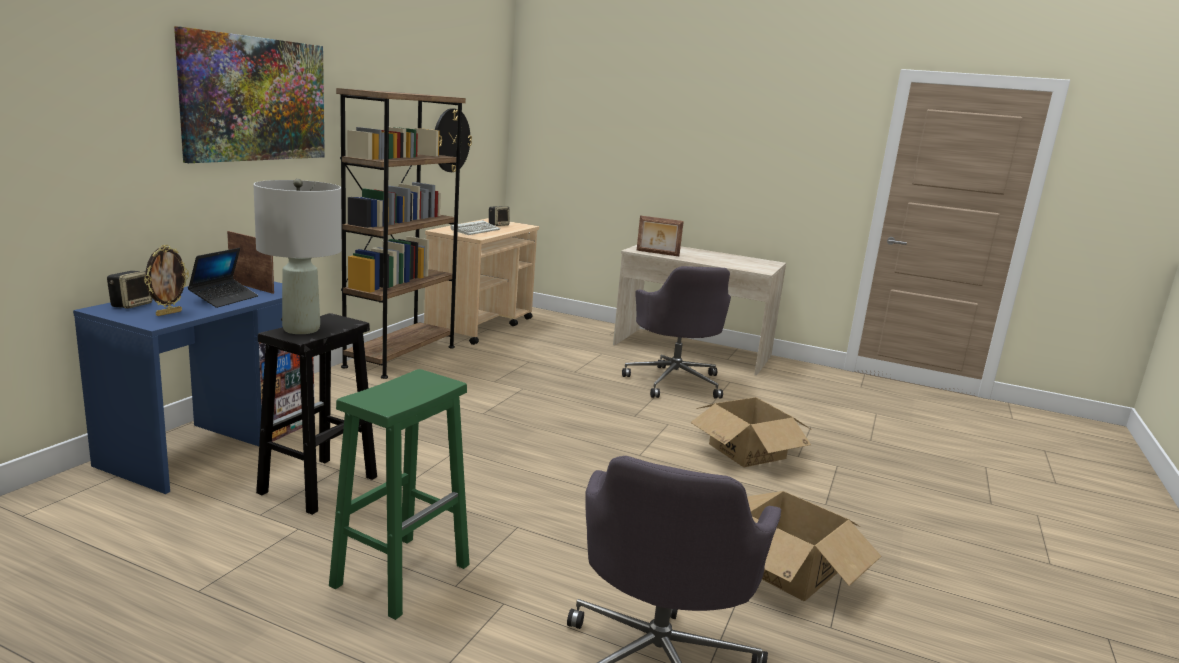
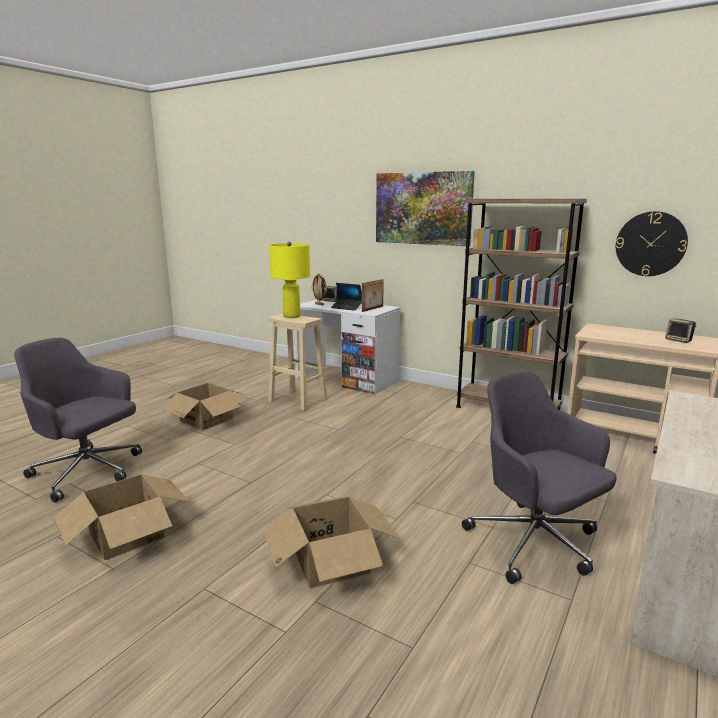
camera: 100 degrees right, 0 degrees up
blue desk [73,282,315,494] -> white desk [295,300,401,394]
grey table lamp [253,179,342,334] -> yellow table lamp [269,242,310,318]
black stool [256,313,377,515] -> beige stool [268,314,328,411]
green stool [329,369,469,620] -> cardboard box [161,383,246,430]
keyboard [451,220,500,235] -> none
grey office chair [622,266,731,398] -> grey office chair turned 60 degrees clockwise [462,370,616,584]
picture frame [637,215,684,256] -> none

